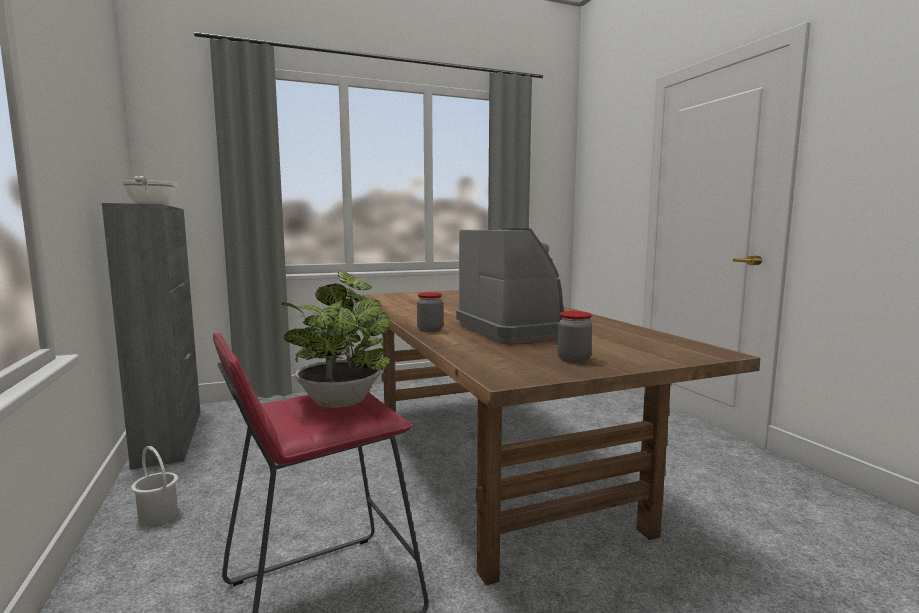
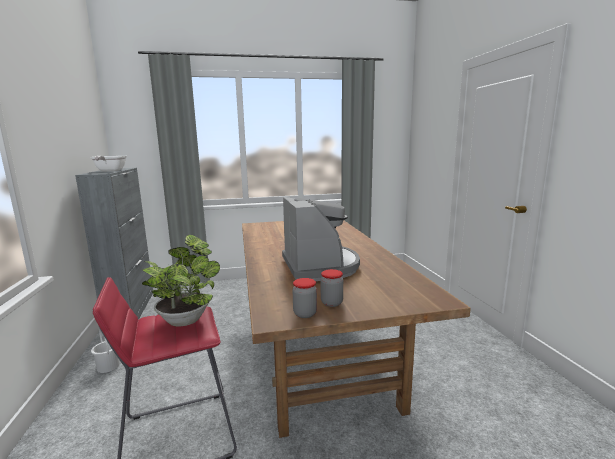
camera: 10 degrees right, 5 degrees up
jar [417,292,443,332] -> jar moved to [292,278,317,318]

